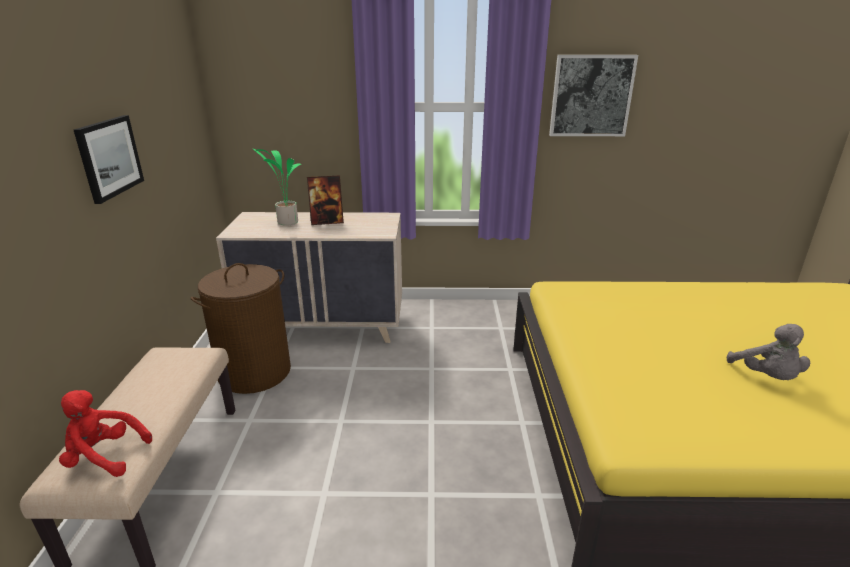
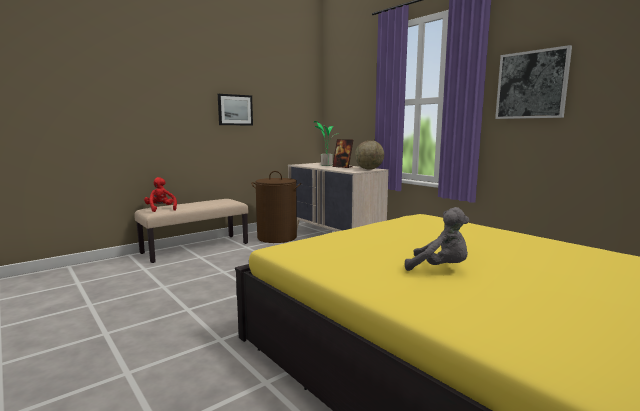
camera: 50 degrees right, 15 degrees down
grey plush toy [727,324,810,380] -> grey plush toy turned 105 degrees counterclockwise [405,207,469,271]
none -> globe [355,140,384,170]

